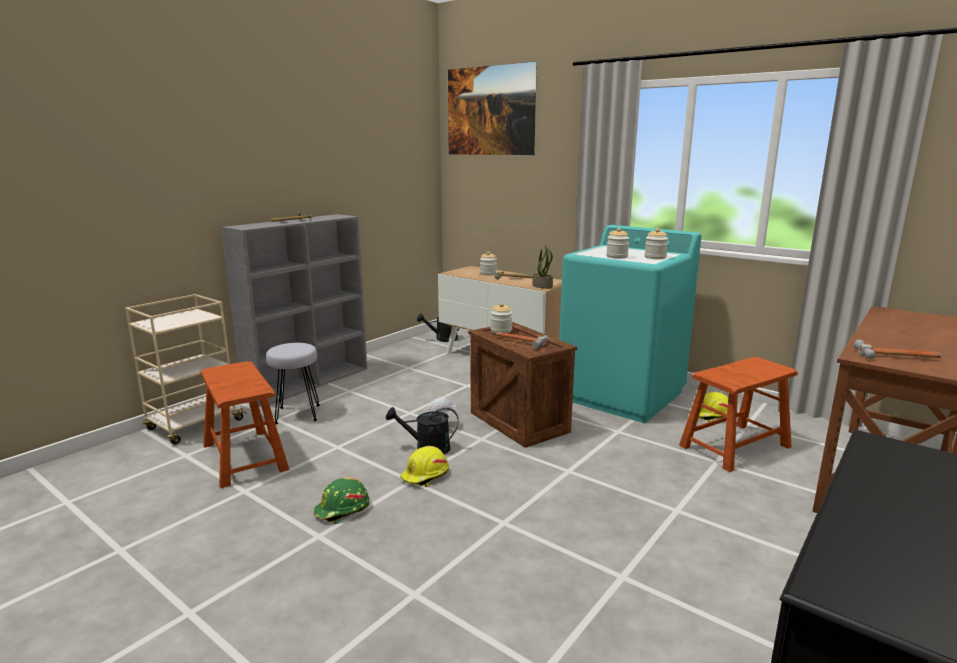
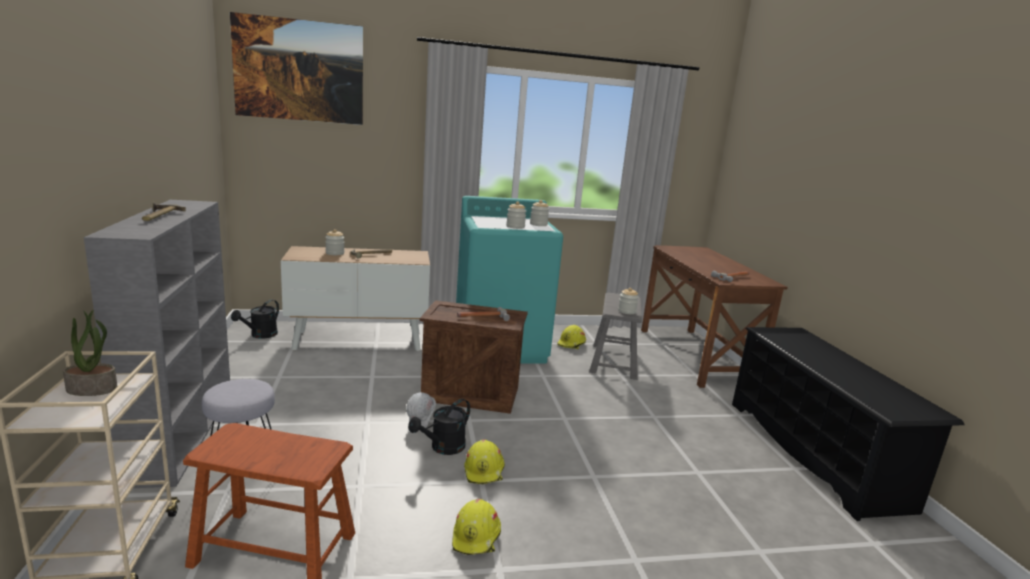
camera: 50 degrees left, 0 degrees up
green hard hat [314,477,370,524] -> yellow hard hat [452,499,501,555]
jar [491,303,512,333] -> jar moved to [618,288,639,314]
potted plant [532,245,553,289] -> potted plant moved to [63,310,117,396]
brown stool [679,357,798,472] -> grey stool [589,293,642,380]

